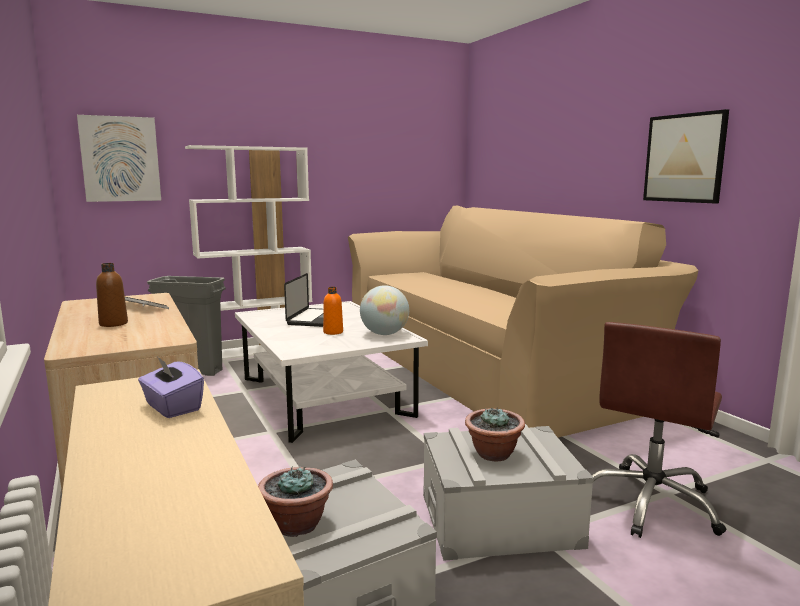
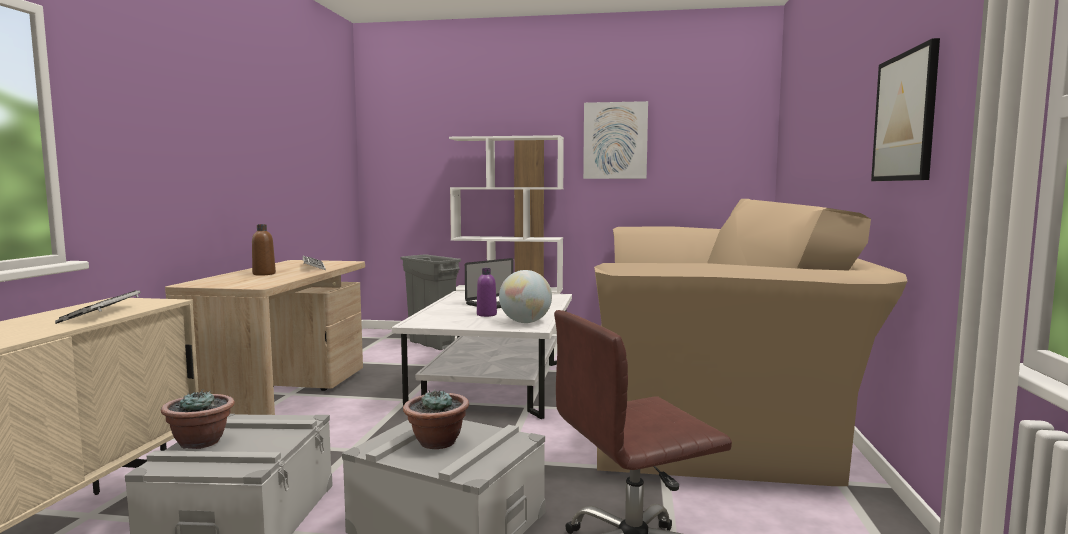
camera: 35 degrees right, 5 degrees down
picture [77,115,161,202] -> picture moved to [583,101,648,179]
purple tissue box [138,356,204,418] -> keyboard [55,290,141,324]
orange bottle [323,287,343,335] -> purple bottle [477,268,497,317]

